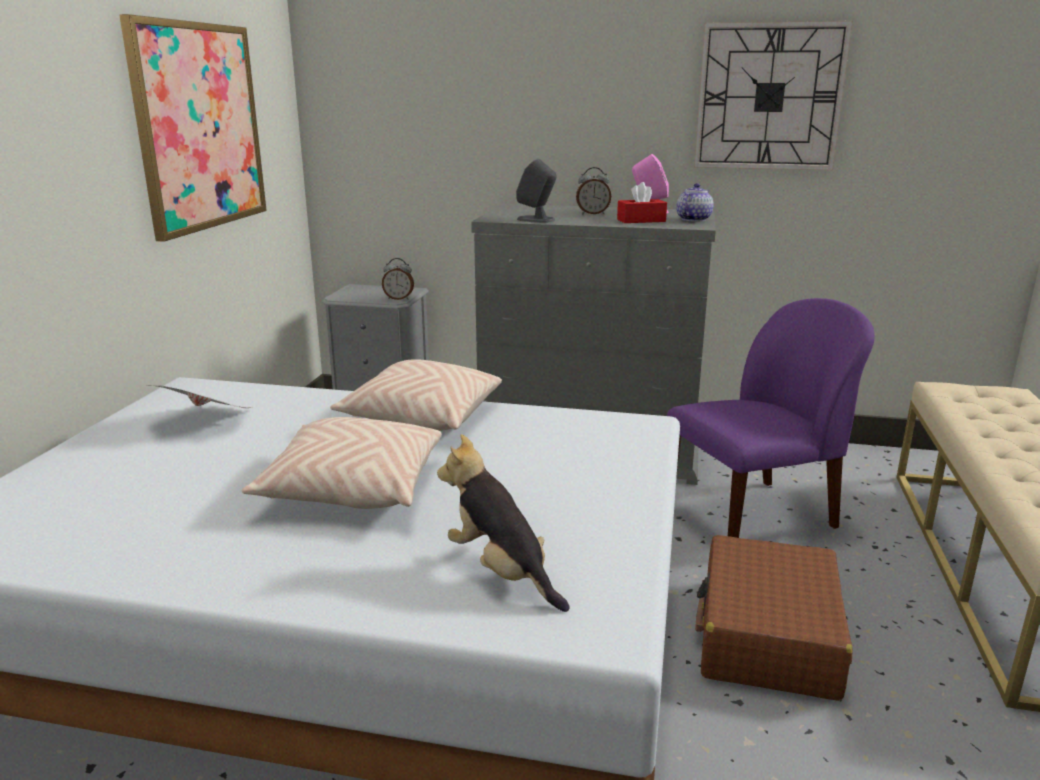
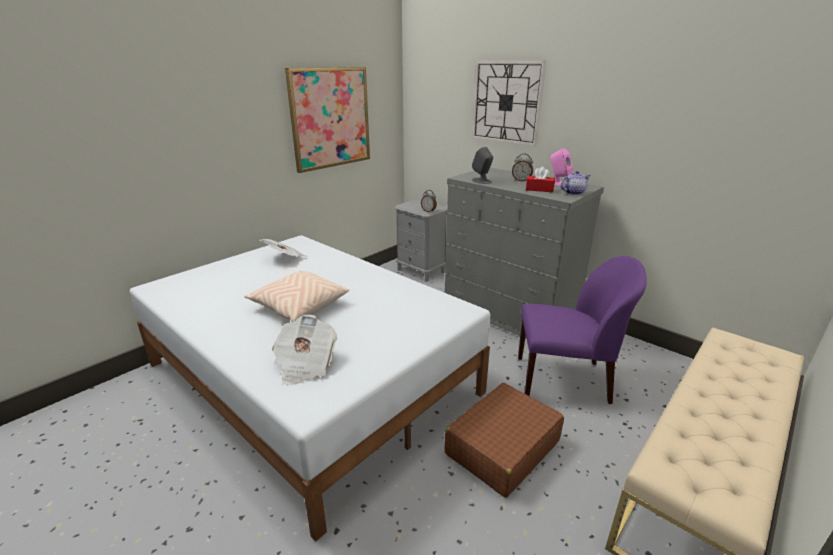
camera: 30 degrees right, 5 degrees up
beige pillow [330,359,502,431] -> none
plush toy [437,434,570,612] -> newspaper [272,315,337,386]
wall clock [694,21,853,170] -> wall clock moved to [472,61,546,146]

